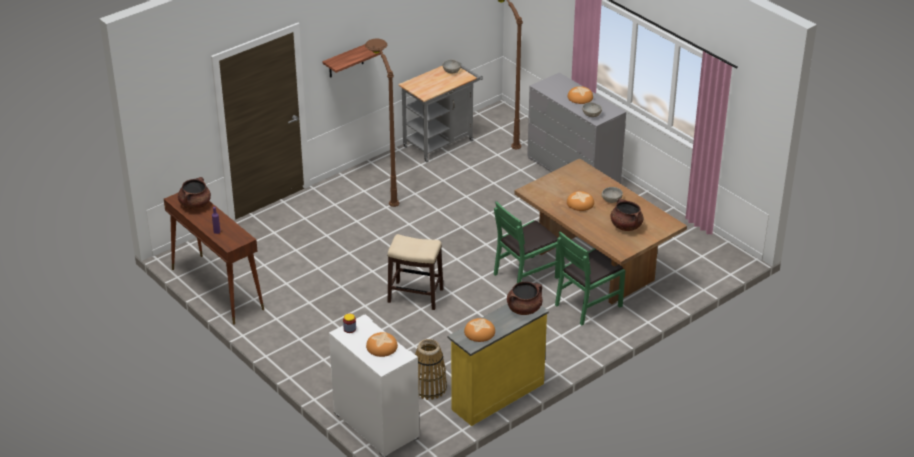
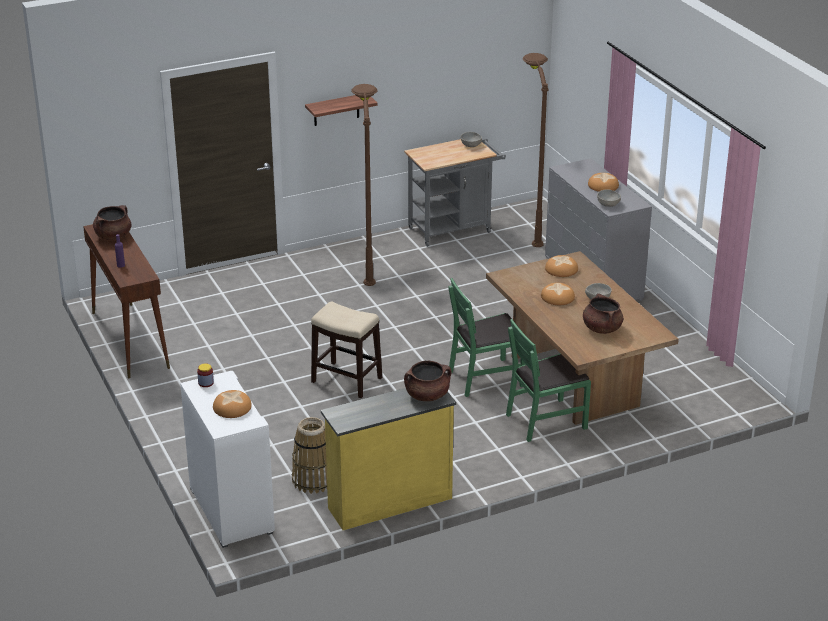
camera: 15 degrees right, 5 degrees down
bread [464,318,495,342] -> bread moved to [545,255,578,277]

